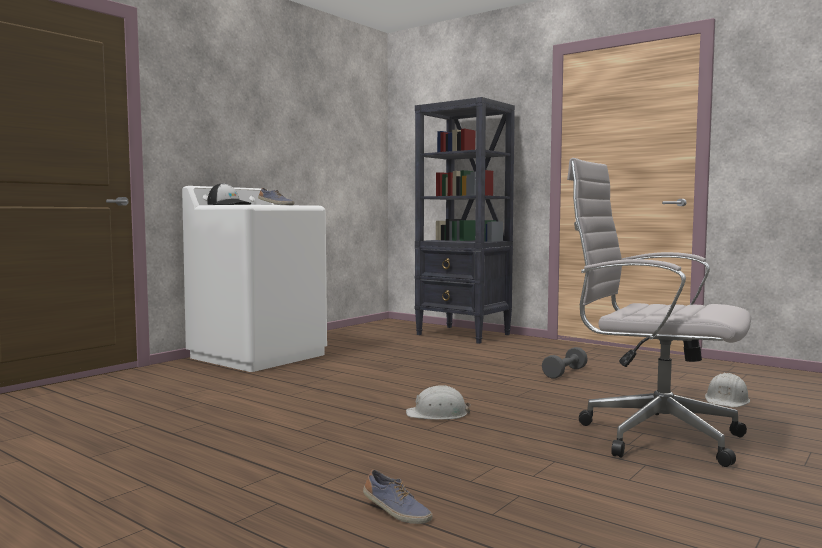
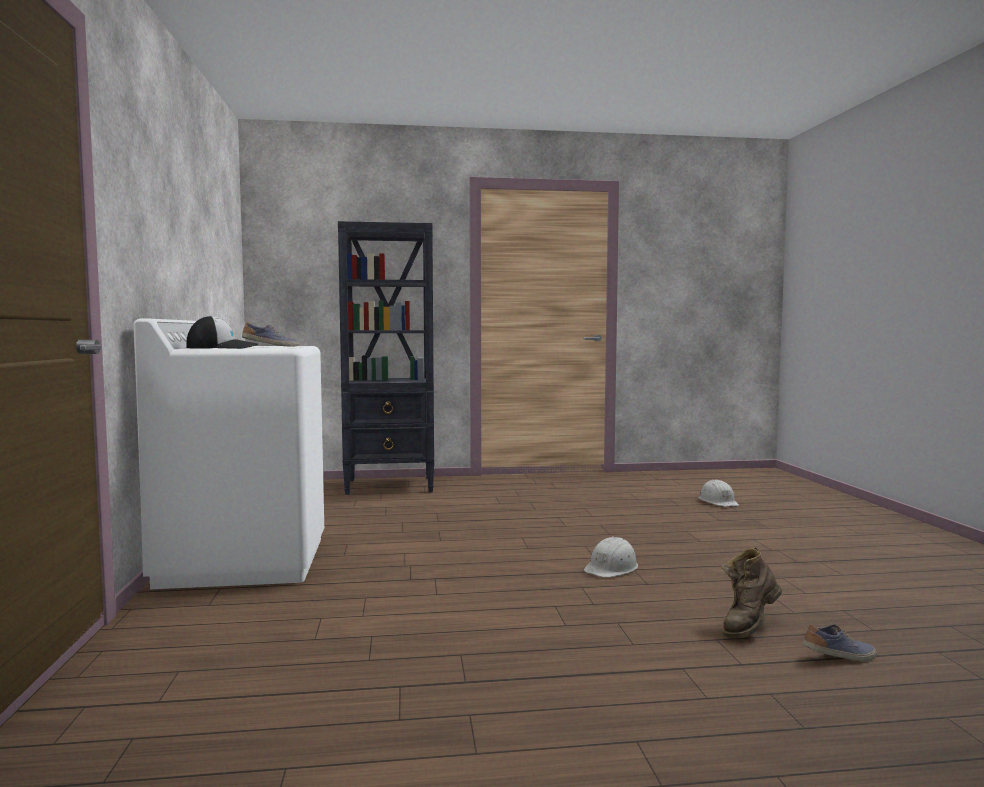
camera: 45 degrees left, 0 degrees up
grey dumbbell [542,347,588,379] -> none
white office chair [567,158,751,467] -> none
none -> brown boot [721,547,782,638]

